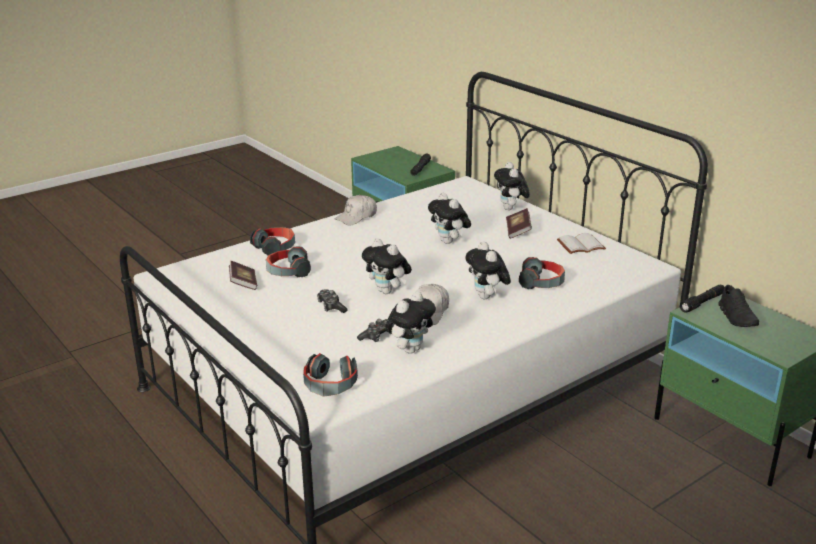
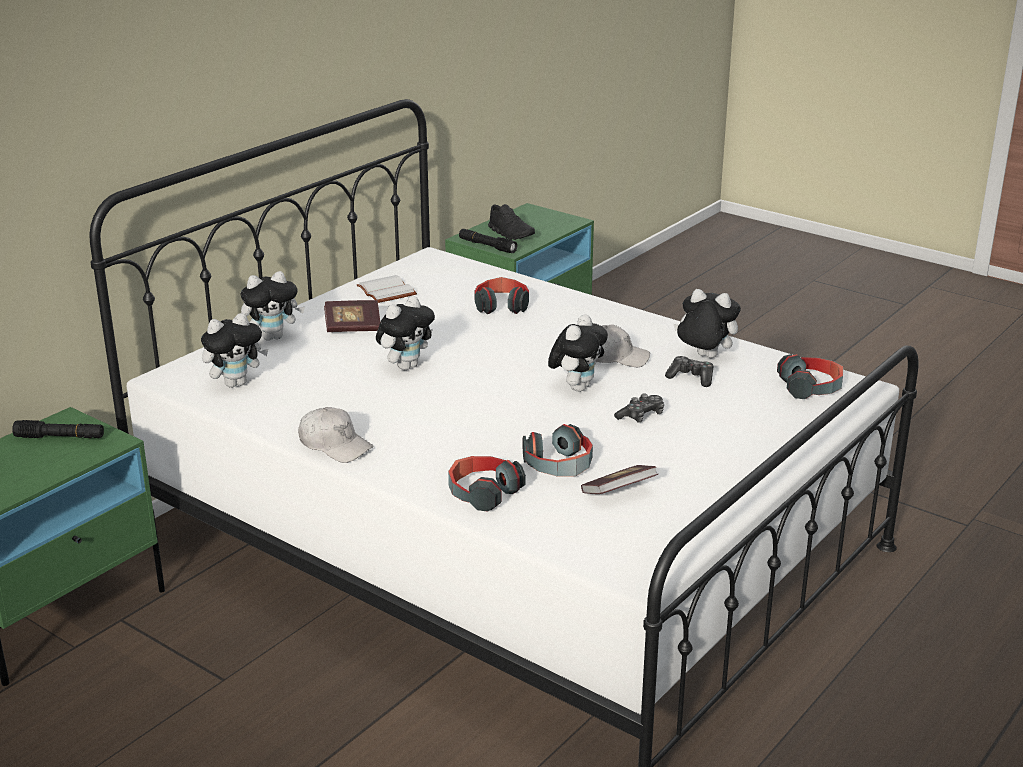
camera: 105 degrees left, 0 degrees up
plush toy [466,242,511,299] -> plush toy moved to [201,313,268,388]
black shoe [718,285,759,327] -> black shoe turned 75 degrees clockwise [488,204,535,240]

